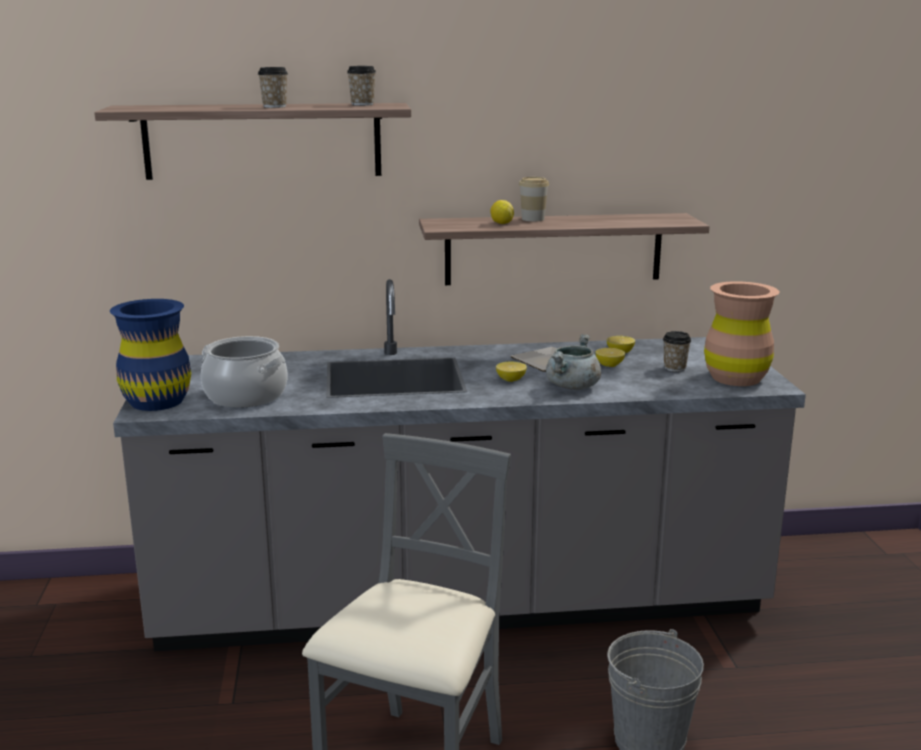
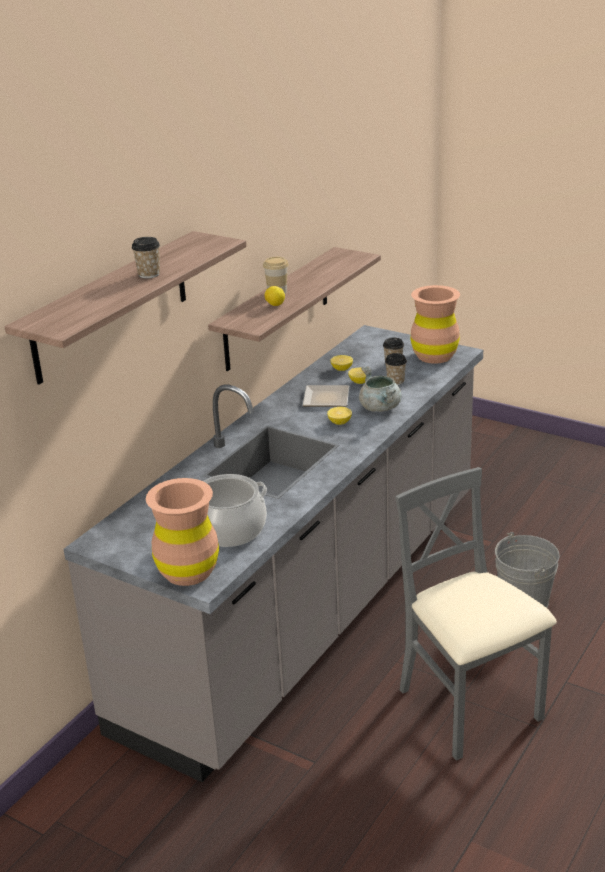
camera: 50 degrees left, 10 degrees up
blue vase [110,299,191,411] -> brown vase [146,478,219,586]
cup [347,66,376,106] -> cup moved to [385,353,407,385]

